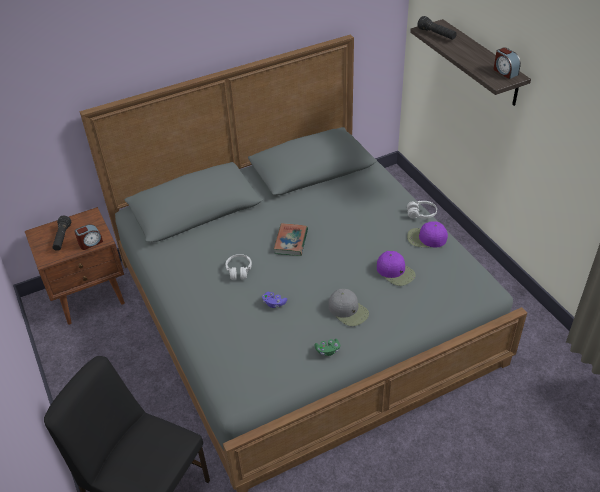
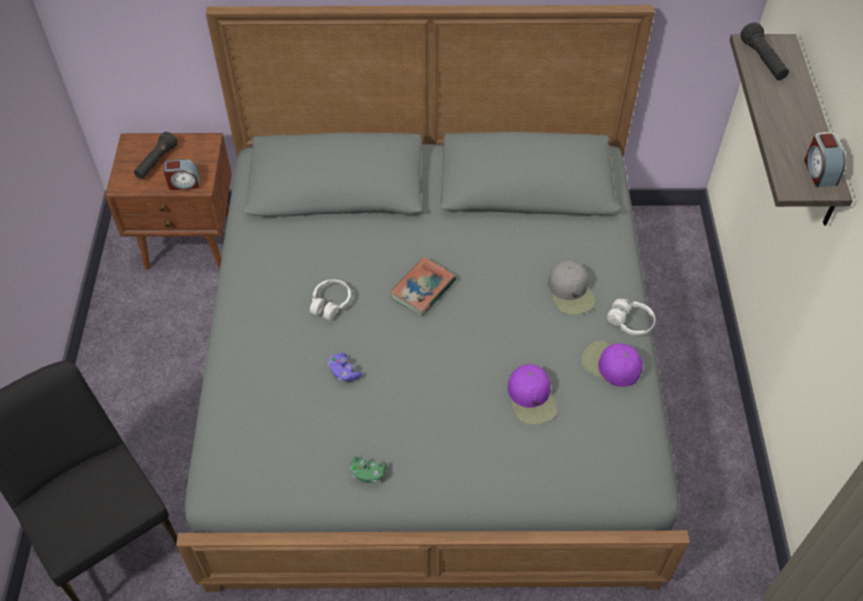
camera: 25 degrees right, 10 degrees up
grey cap [329,289,369,326] -> grey cap moved to [548,260,595,315]

